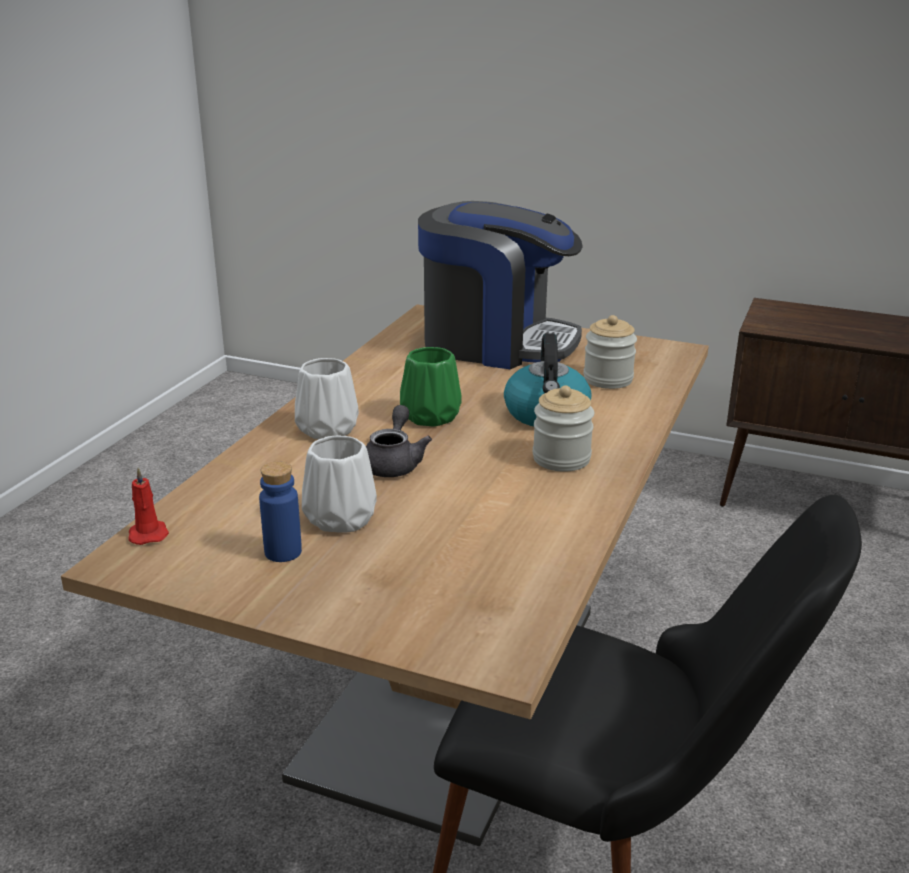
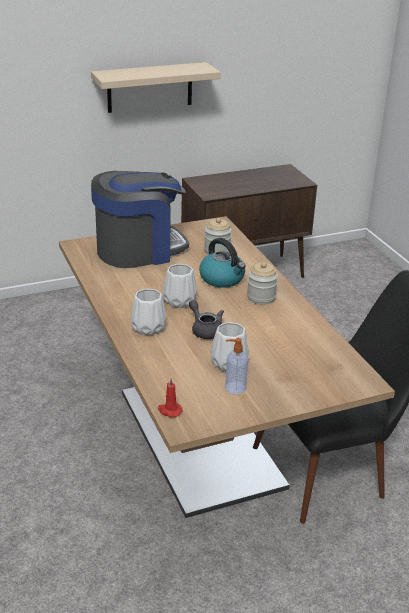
camera: 45 degrees left, 5 degrees up
blue bottle [259,461,302,562] -> soap dispenser [225,338,248,394]
green vase [400,347,462,427] -> white vase [163,264,197,308]
none -> beige shelf [91,62,220,113]

